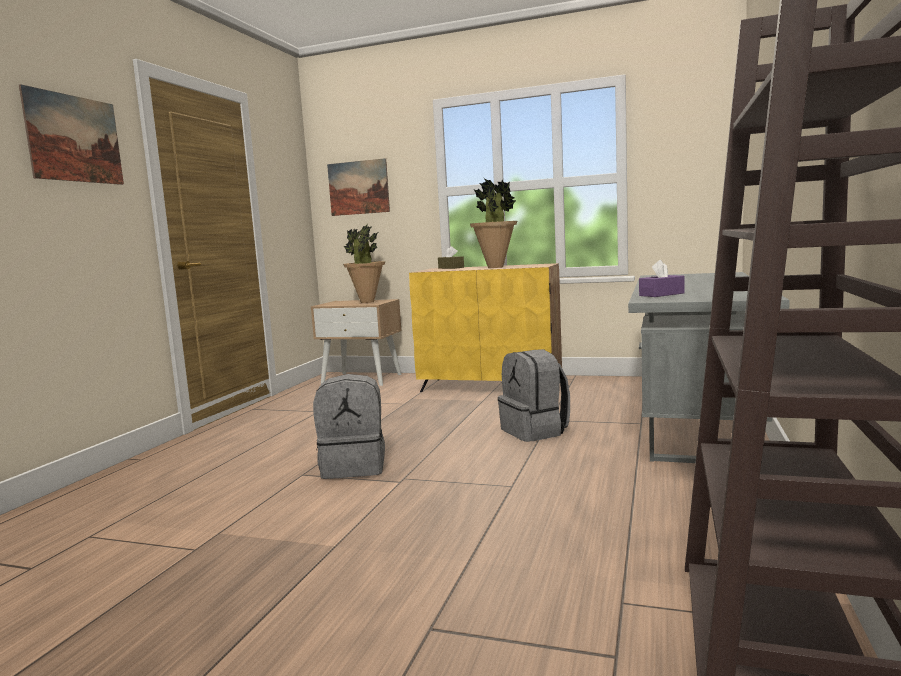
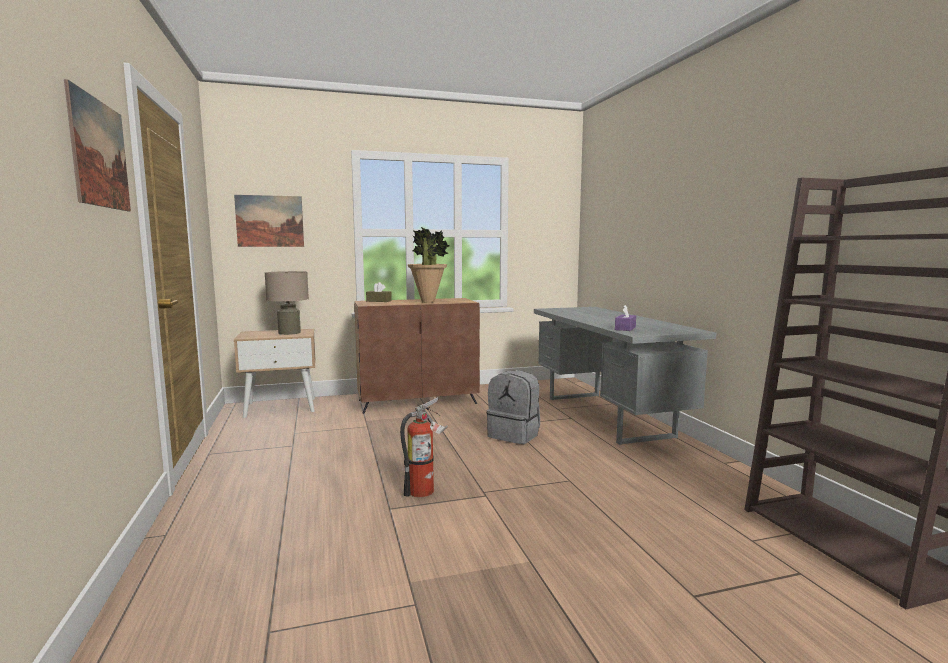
camera: 35 degrees left, 0 degrees up
grey backpack [313,374,385,479] -> fire extinguisher [400,397,448,497]
potted plant [343,224,385,303] -> beige table lamp [265,271,309,335]
yellow cabinet [409,263,562,392] -> brown cabinet [354,298,480,414]

